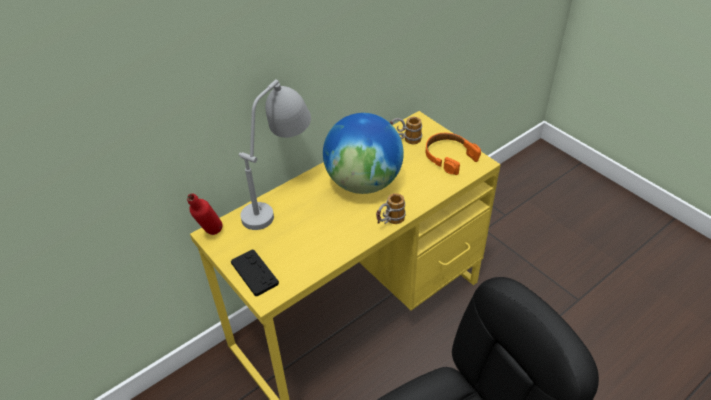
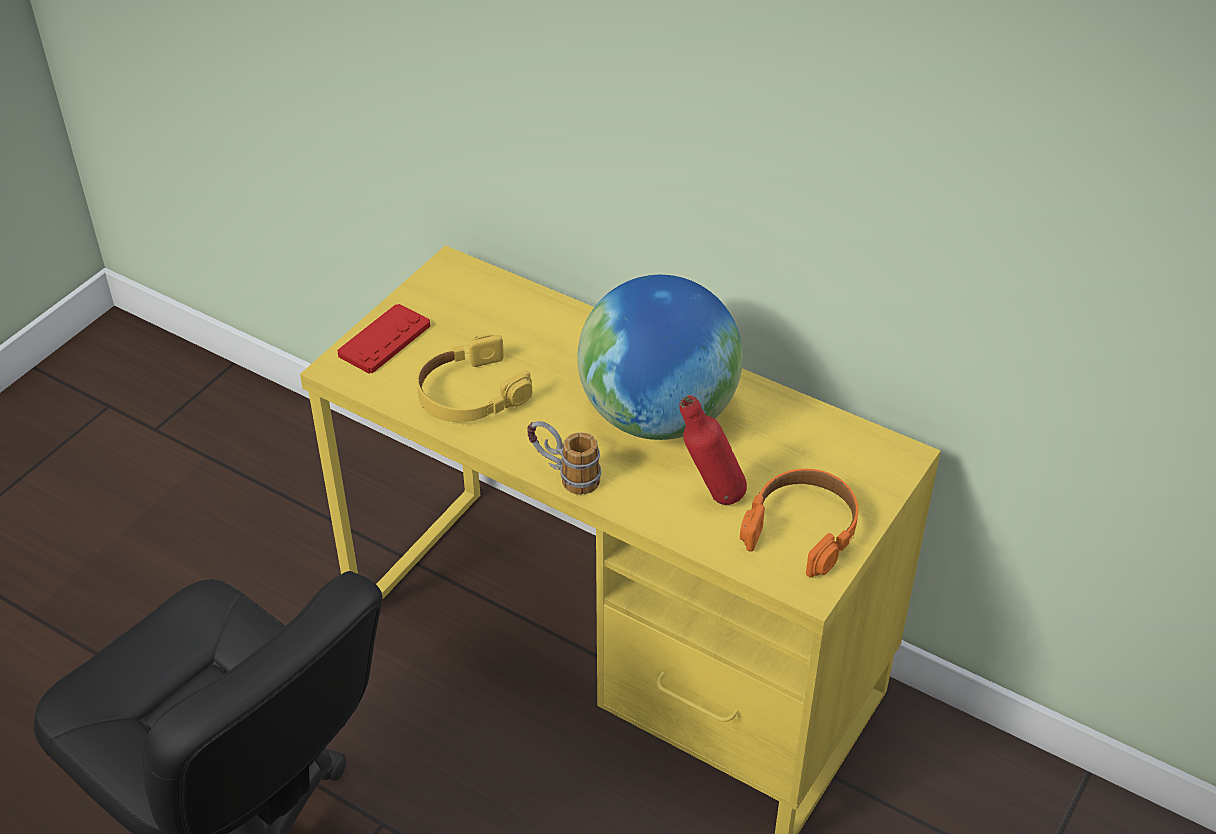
camera: 70 degrees right, 0 degrees up
red bottle [187,193,223,235] -> red bottle moved to [679,395,747,505]
black game controller [231,250,279,296] -> red game controller [338,304,430,374]
grey table lamp [239,79,311,230] -> none
mug [390,117,422,144] -> none
none -> yellow headphones [417,334,532,422]

